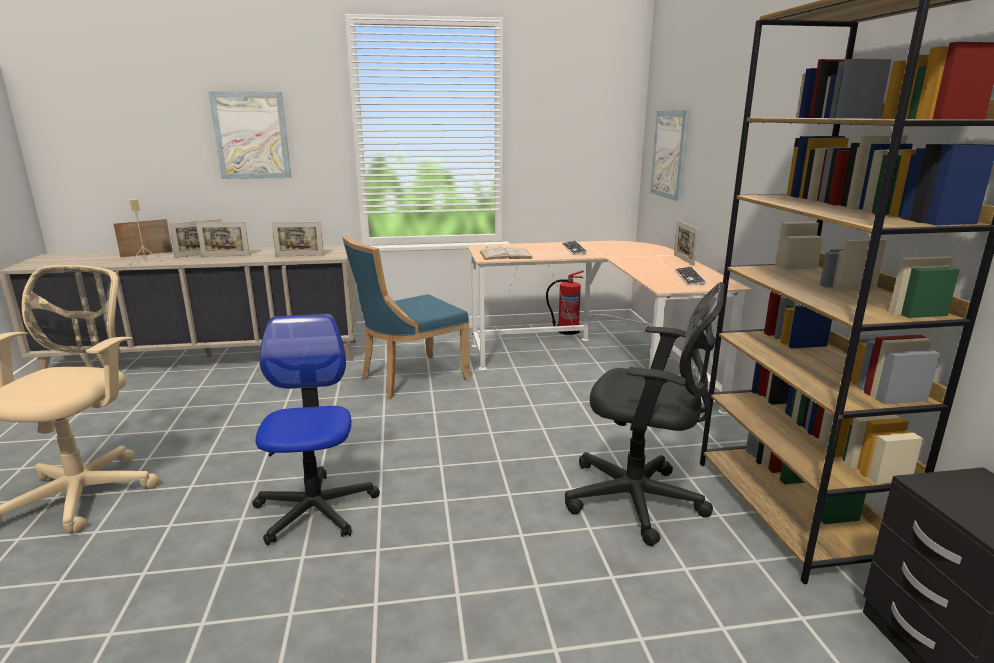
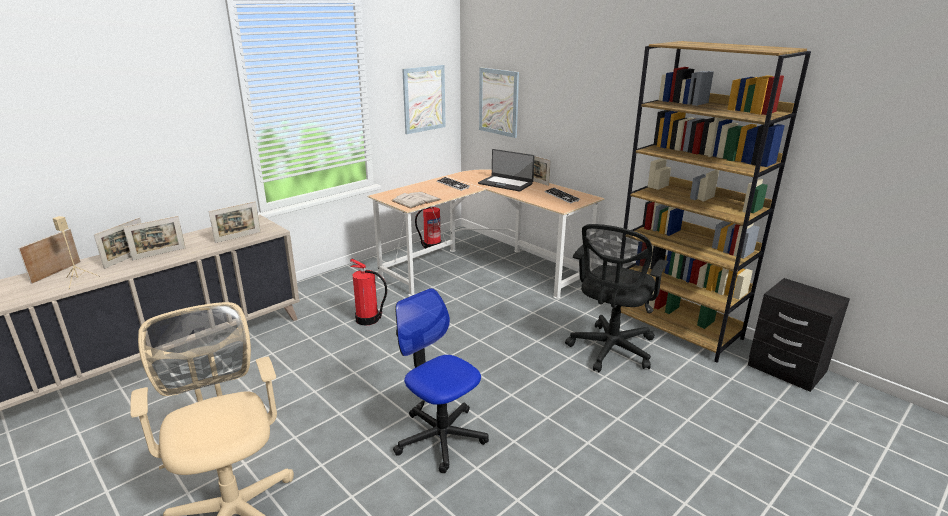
camera: 35 degrees left, 5 degrees up
picture [208,91,291,179] -> picture moved to [402,65,446,134]
blue chair [342,236,471,398] -> fire extinguisher [350,259,387,326]
black office chair [565,282,724,546] -> black office chair turned 135 degrees clockwise [565,224,668,372]
none -> laptop [478,149,534,192]

